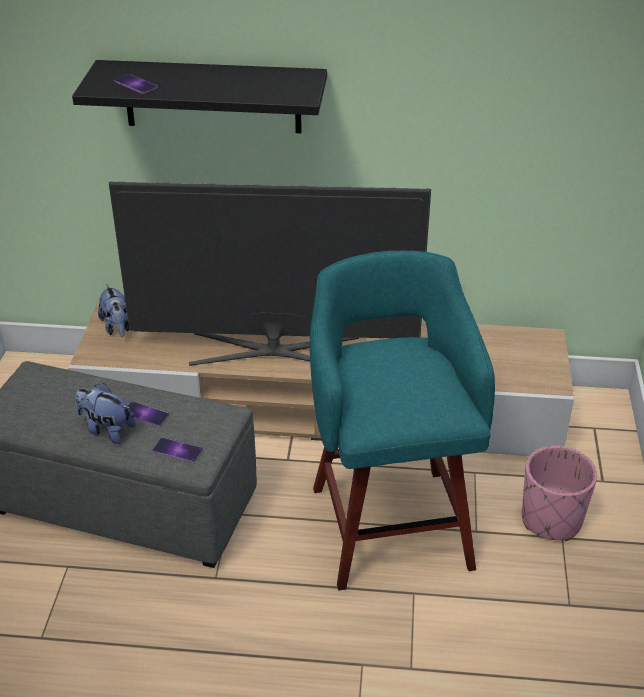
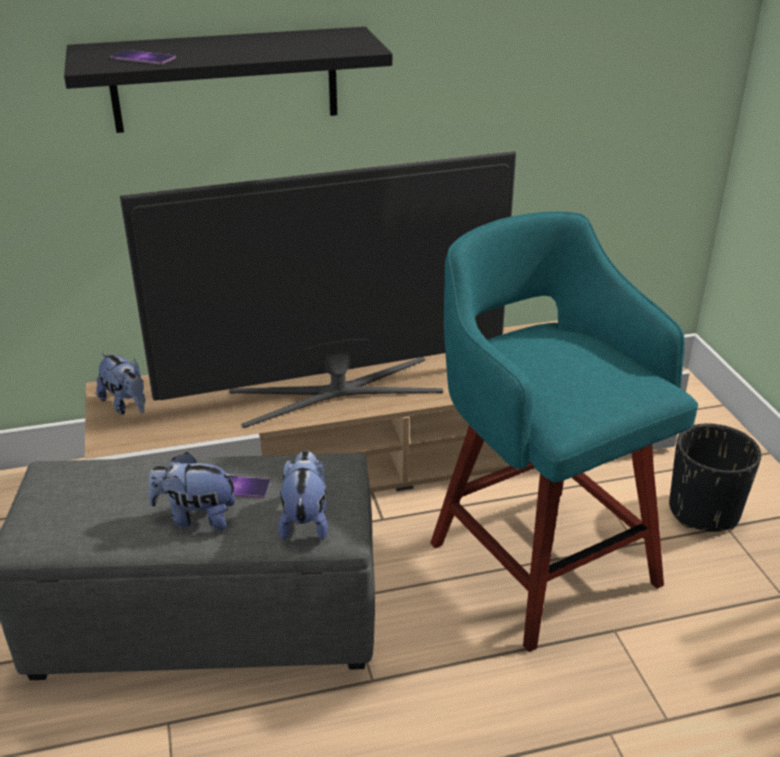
camera: 20 degrees left, 5 degrees down
phone [153,437,203,463] -> plush toy [278,450,328,540]
pink planter [522,446,597,541] -> black planter [669,424,761,532]

